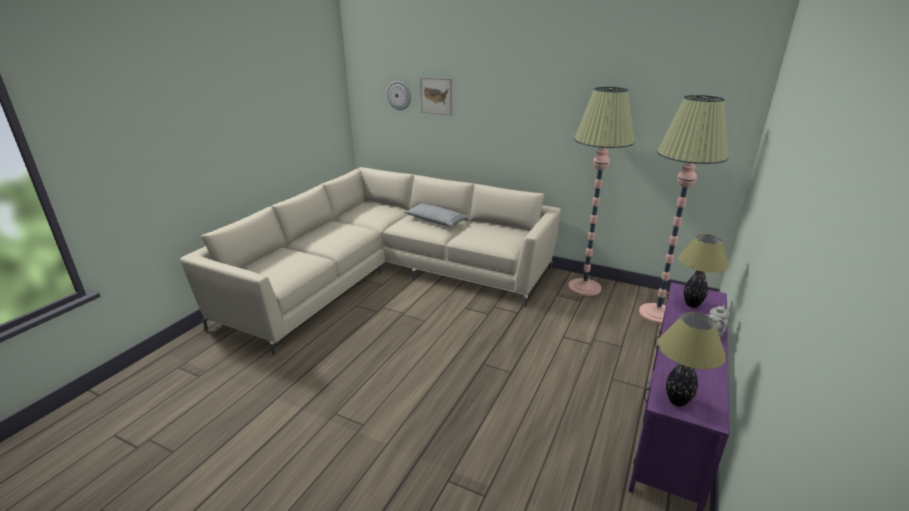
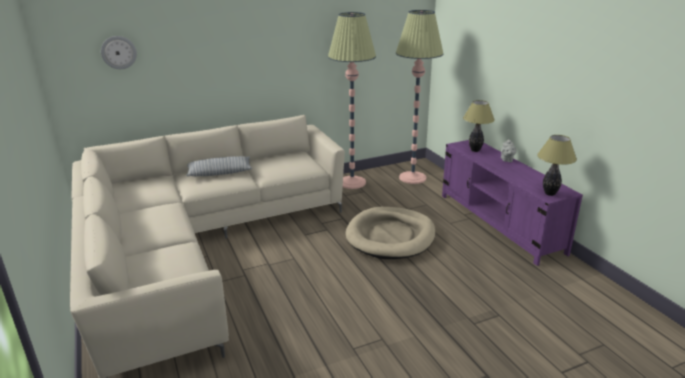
camera: 50 degrees left, 0 degrees up
picture [420,77,452,115] -> none
none -> beige dog bed [345,207,435,259]

